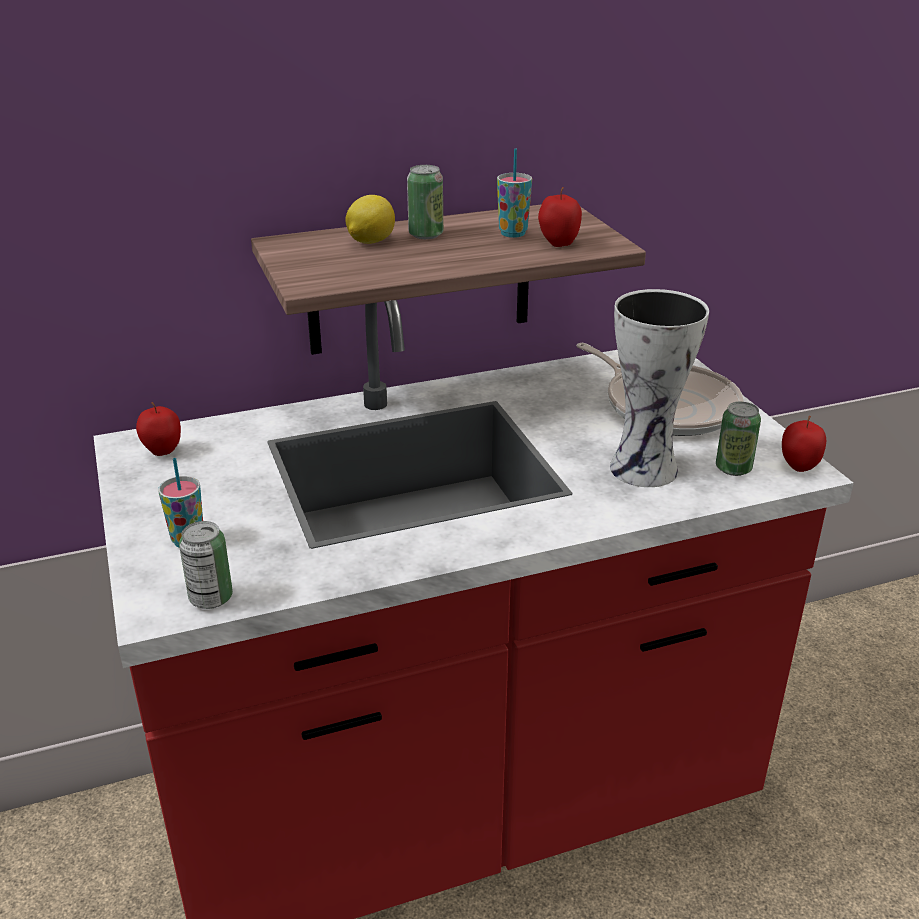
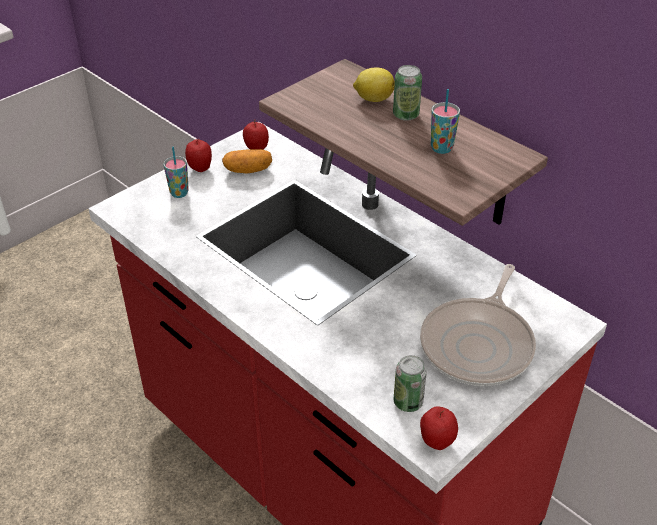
camera: 65 degrees right, 10 degrees up
can [179,521,233,609] -> none
apple [538,187,582,247] -> apple moved to [185,139,212,172]
vase [610,289,709,487] -> none
none -> potato [222,149,272,173]

